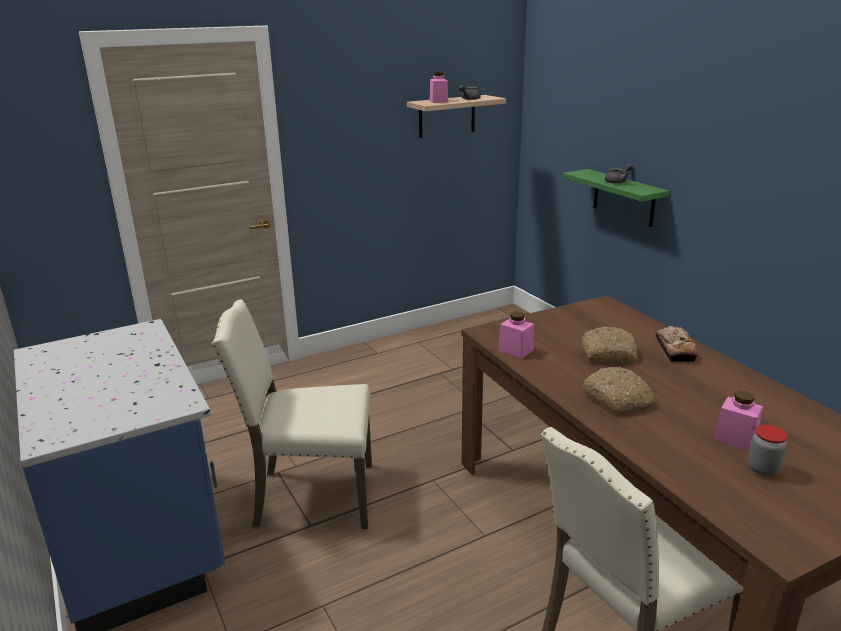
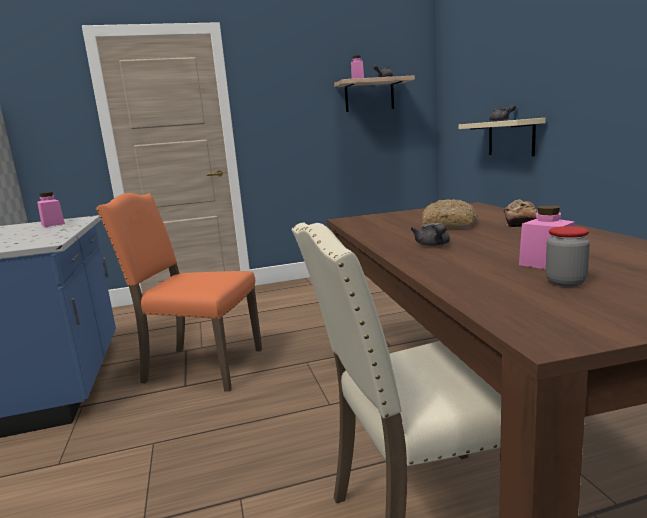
camera: 15 degrees right, 10 degrees down
beige chair [212,300,372,529] -> orange chair [96,193,262,392]
pink jar [498,311,534,358] -> pink jar moved to [37,192,65,227]
green shelf [563,169,669,227] -> beige shelf [459,118,546,156]
bread [582,367,654,413] -> grey teapot [411,223,450,246]

